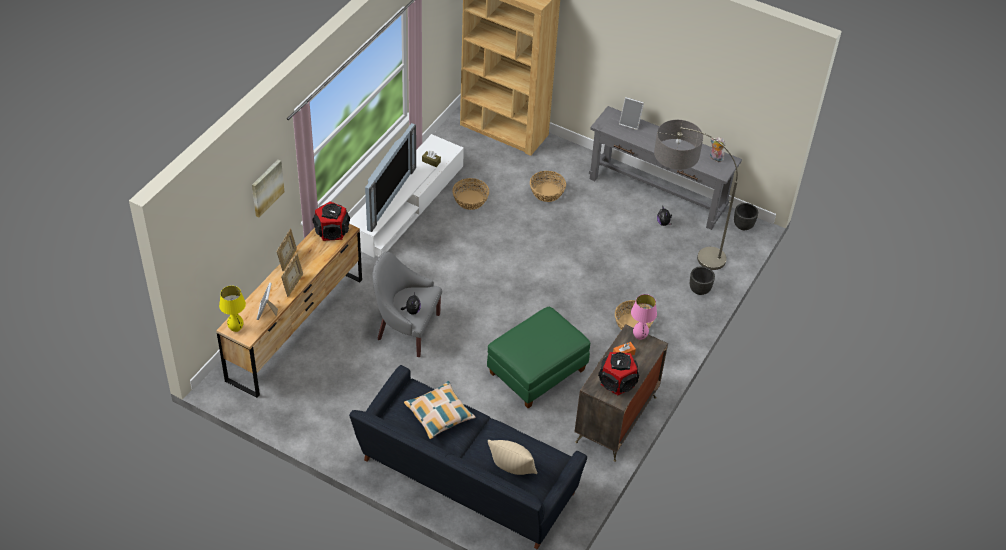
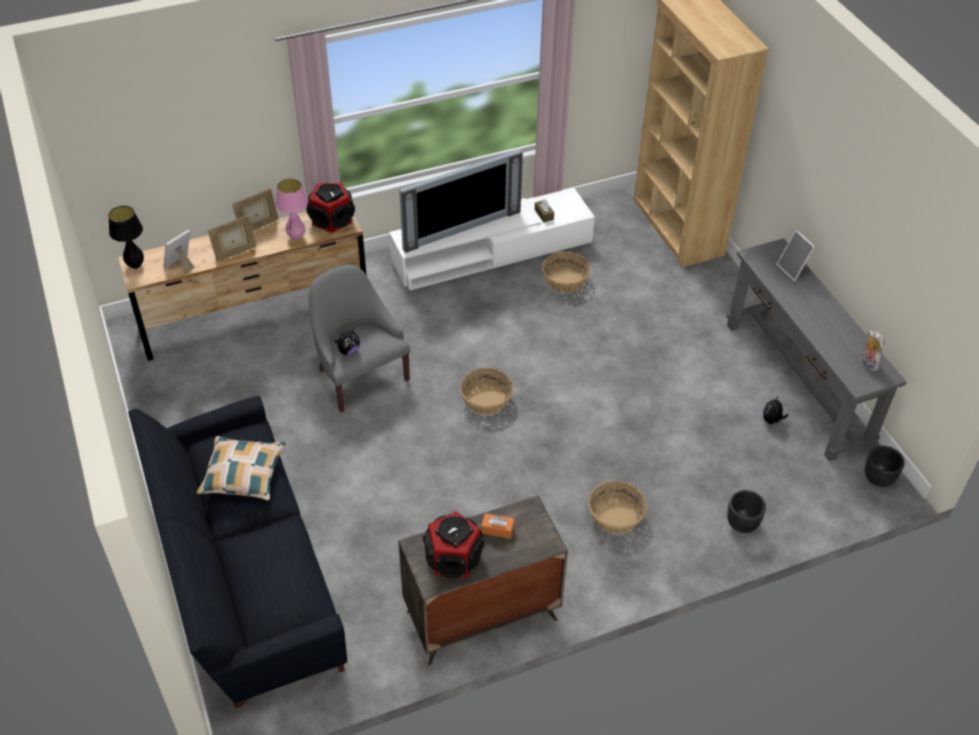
camera: 40 degrees right, 0 degrees up
yellow table lamp [219,286,246,332] -> black table lamp [108,206,144,269]
picture [252,160,285,217] -> none
green ottoman [487,307,590,408] -> none
beige pillow [488,440,537,475] -> none
basket [530,171,566,202] -> basket moved to [460,368,513,415]
pink table lamp [631,294,657,340] -> pink table lamp moved to [276,178,308,240]
floor lamp [654,120,738,270] -> none

